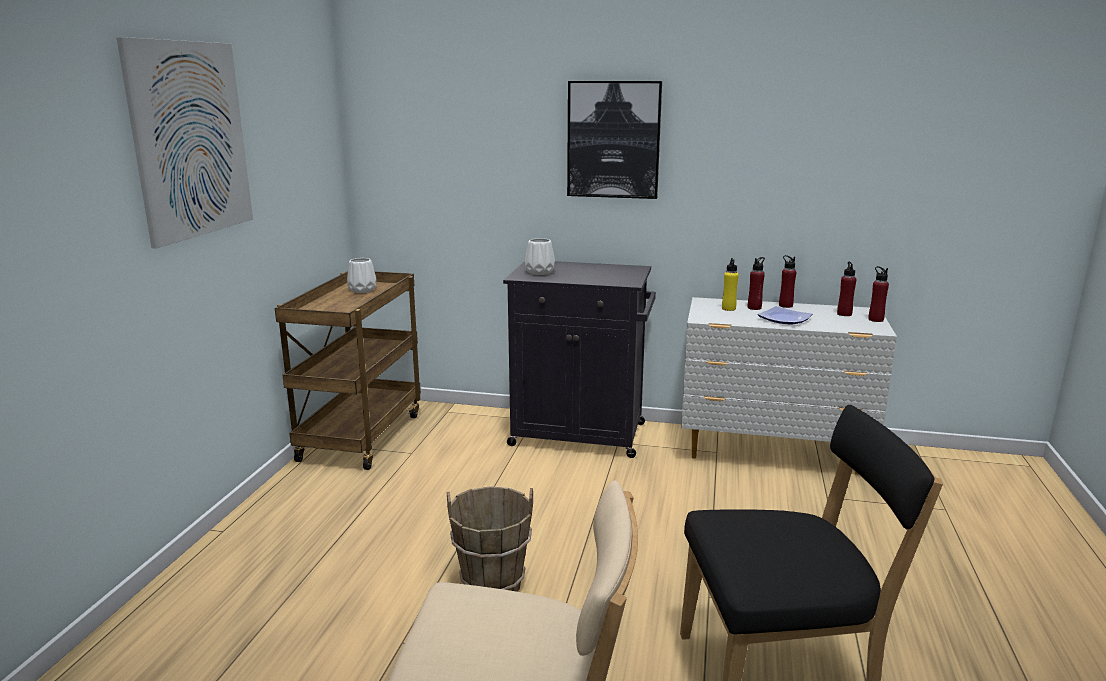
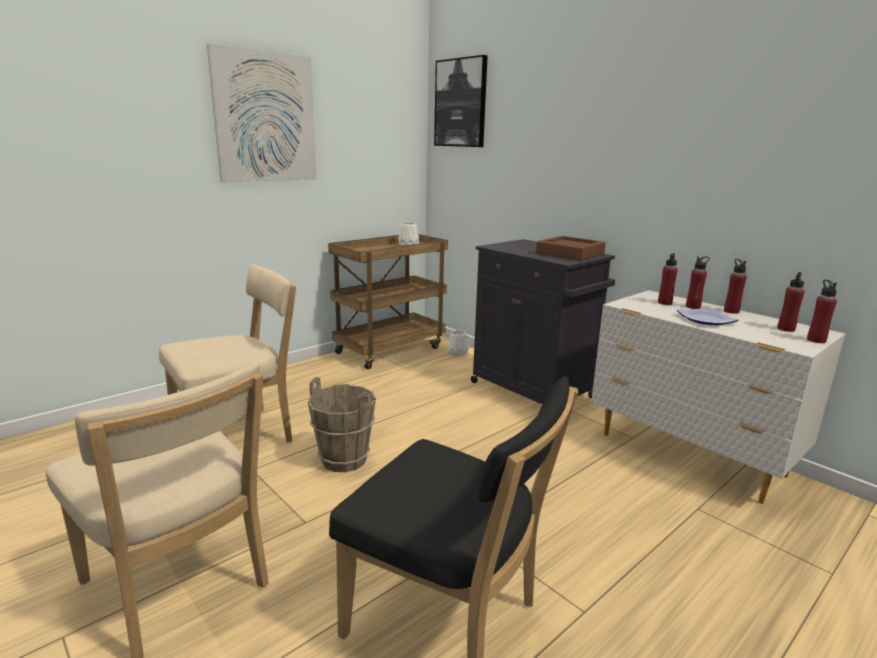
camera: 35 degrees right, 0 degrees up
white vase [525,238,555,275] -> white vase moved to [448,330,468,356]
picture [567,81,662,199] -> picture moved to [434,55,488,147]
yellow bottle [722,258,739,311] -> red bottle [658,253,678,305]
none -> beige chair [159,264,296,442]
none -> brown tray [536,236,606,261]

